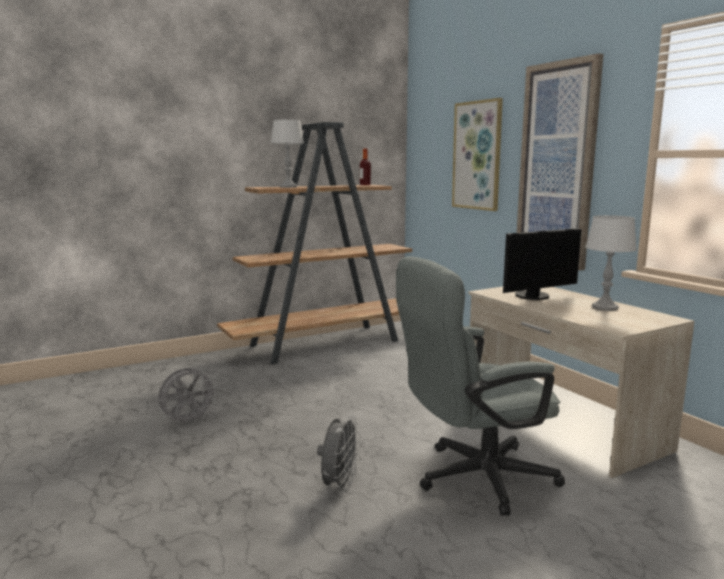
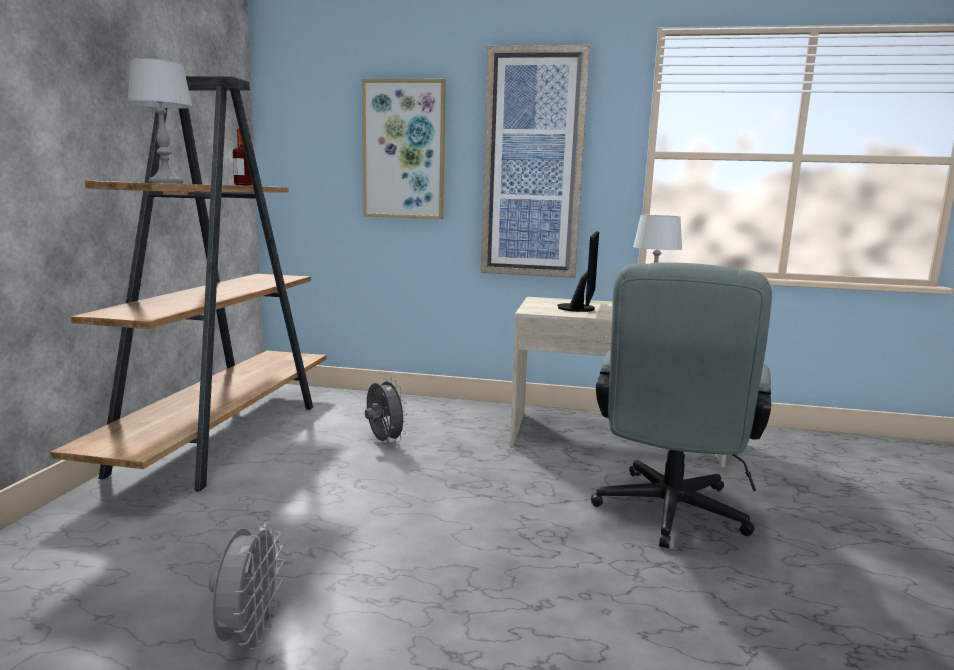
camera: 50 degrees left, 0 degrees up
grey fan [317,416,360,493] -> grey fan moved to [365,377,408,443]

